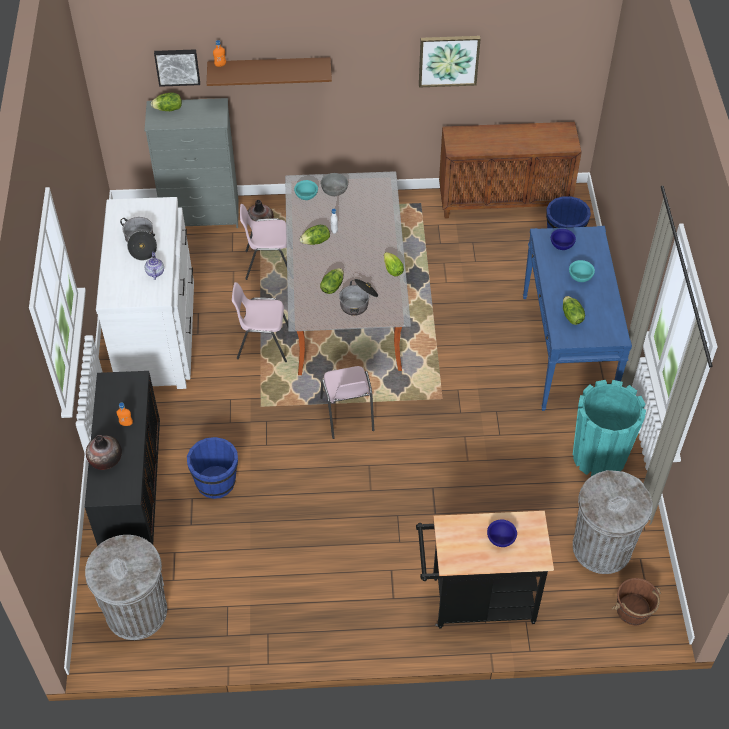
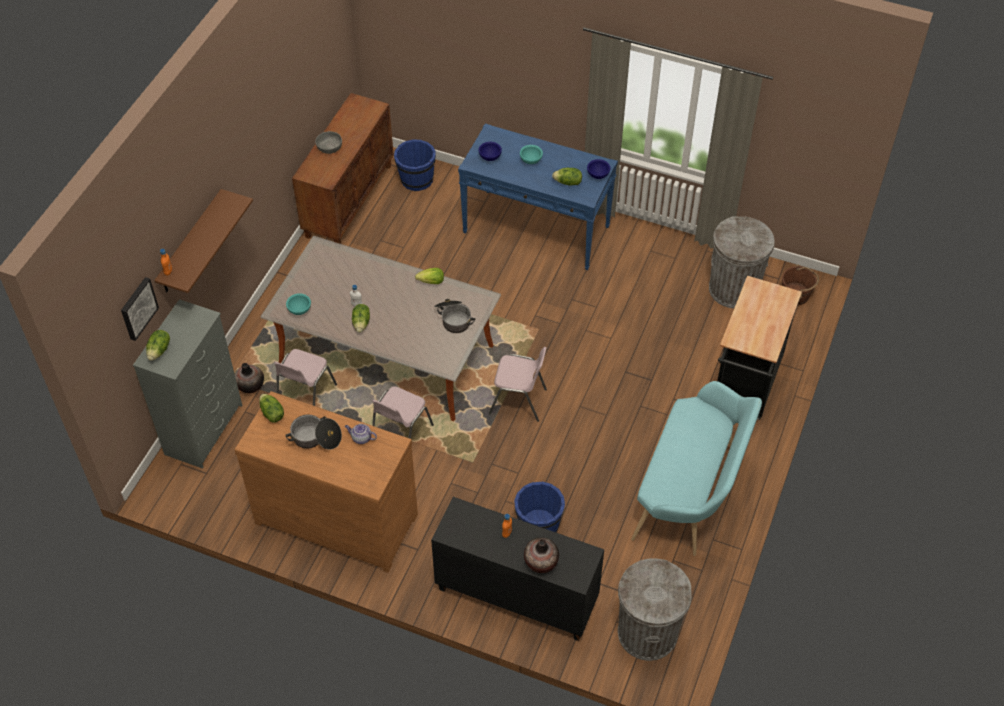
camera: 65 degrees left, 0 degrees up
white dresser [96,197,194,389] -> brown dresser [234,391,418,573]
lettuce [320,268,344,294] -> lettuce moved to [259,394,284,423]
grey bowl [321,173,348,196] -> grey bowl moved to [315,131,342,154]
picture [419,36,481,88] -> none
blue bowl [487,519,517,547] -> blue bowl moved to [587,159,611,179]
turquoise planter [573,380,646,476] -> none
none -> turquoise bench [631,381,762,556]

